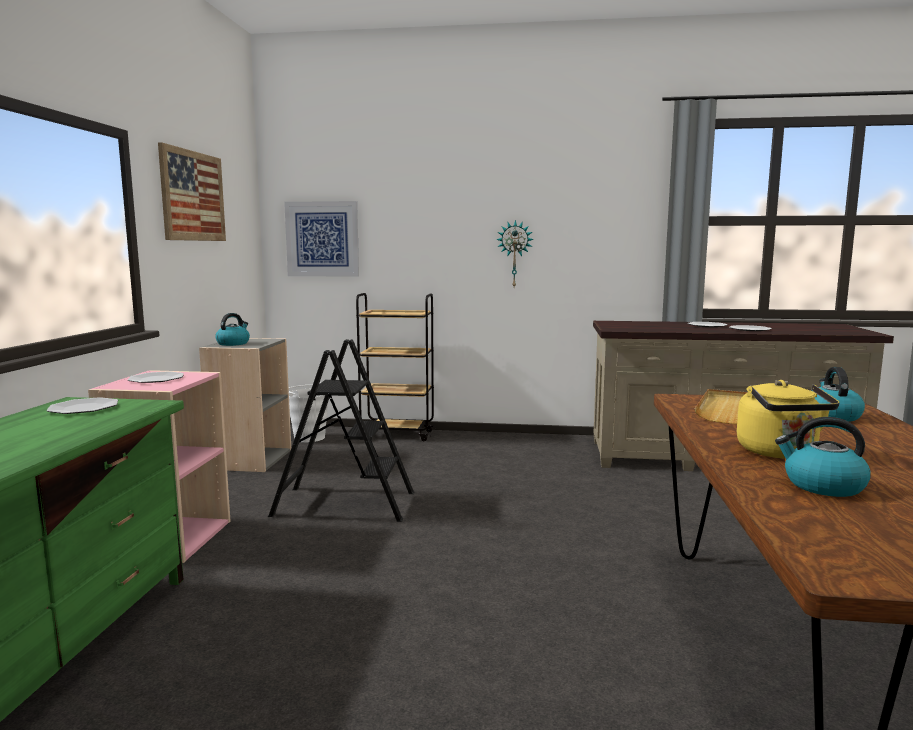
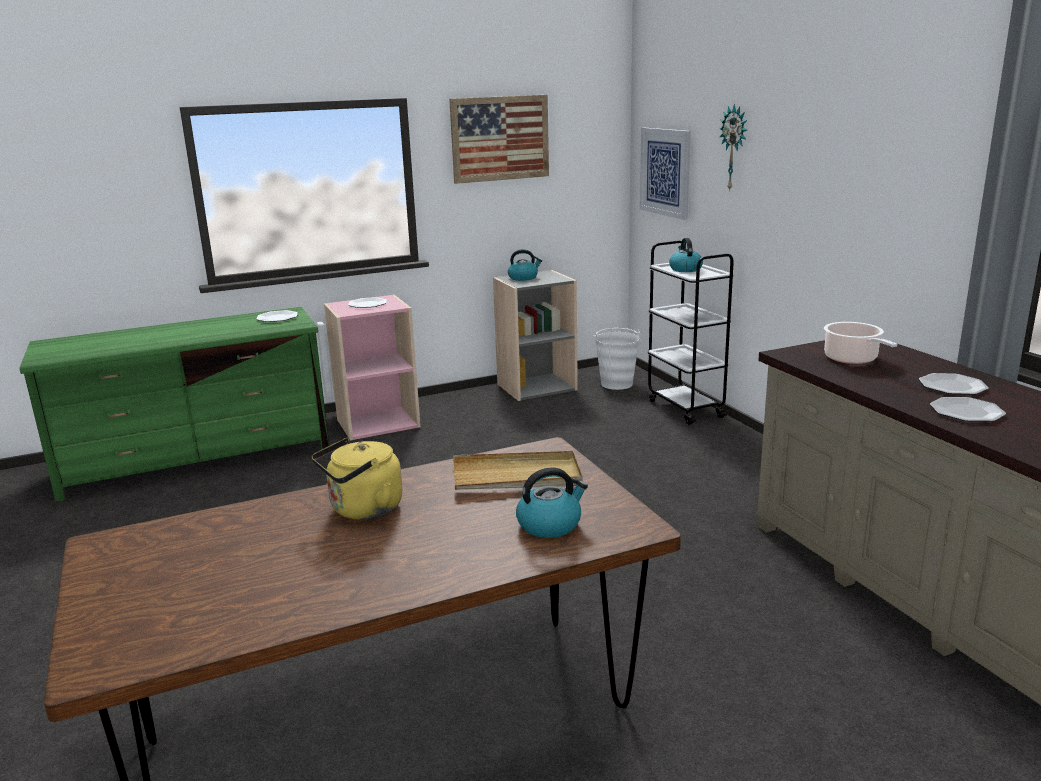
camera: 60 degrees right, 10 degrees up
black step ladder [267,339,415,522] -> none
brown cart [356,293,436,441] -> white cart [648,241,734,425]
wall clock [496,220,534,287] -> wall clock moved to [719,104,747,192]
kettle [775,417,871,497] -> kettle moved to [669,238,703,272]
none -> cooking pot [824,322,897,364]

